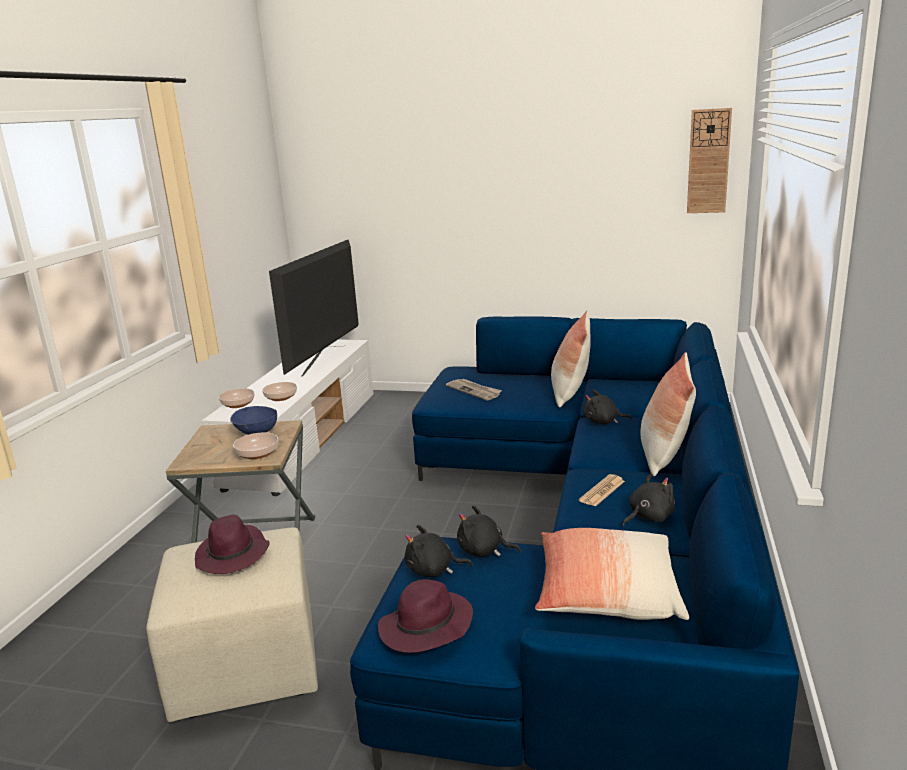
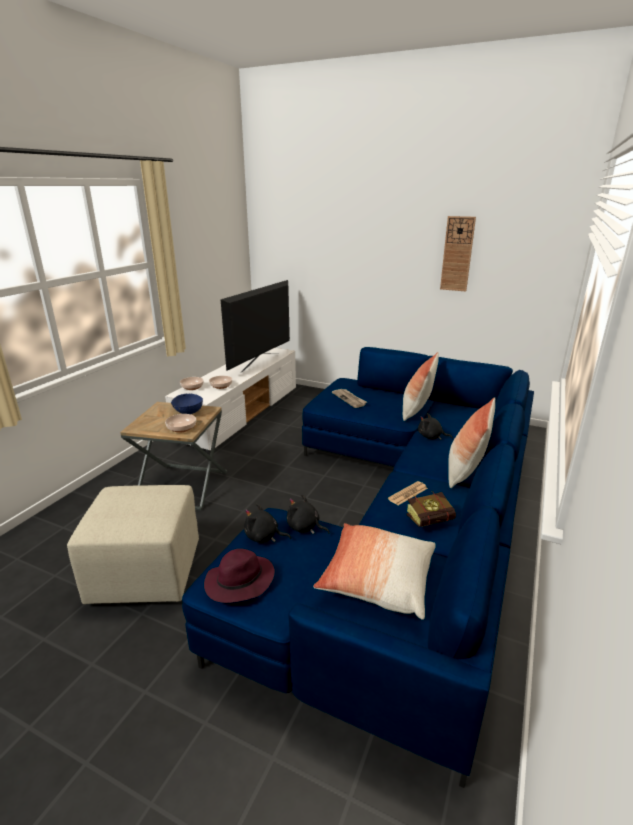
camera: 10 degrees right, 5 degrees up
purple hat [195,515,270,574] -> none
black plush toy [623,473,675,526] -> book [406,491,456,527]
wall clock [687,108,732,213] -> wall clock moved to [440,216,476,291]

